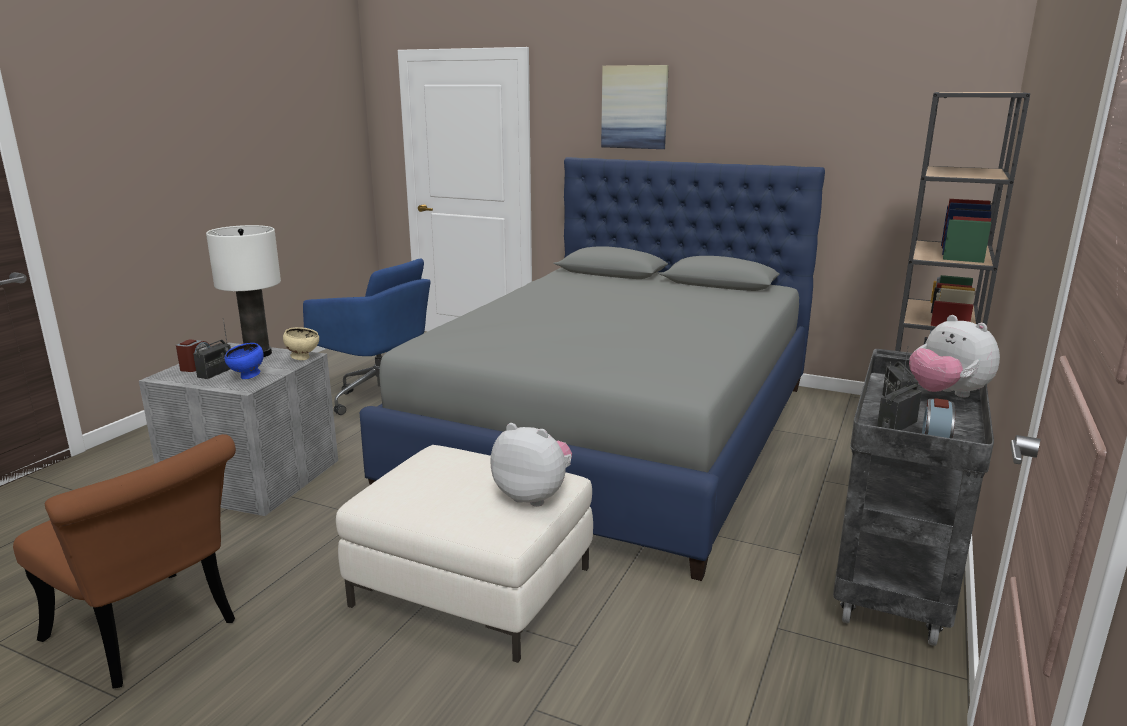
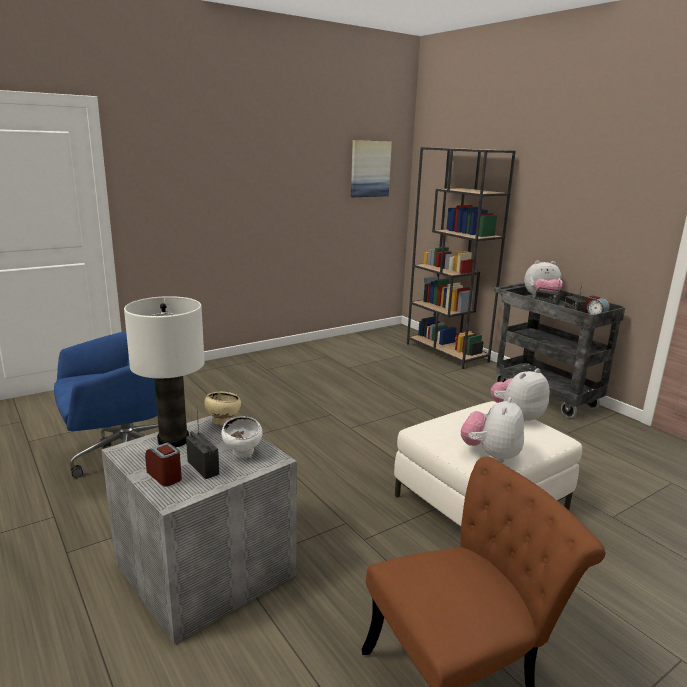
camera: 60 degrees left, 0 degrees up
blue bowl [224,343,264,379] -> white bowl [221,416,262,457]
grey bed [360,157,825,581] -> none
picture [601,65,669,149] -> picture moved to [351,140,392,197]
none -> plush toy [461,397,524,463]

